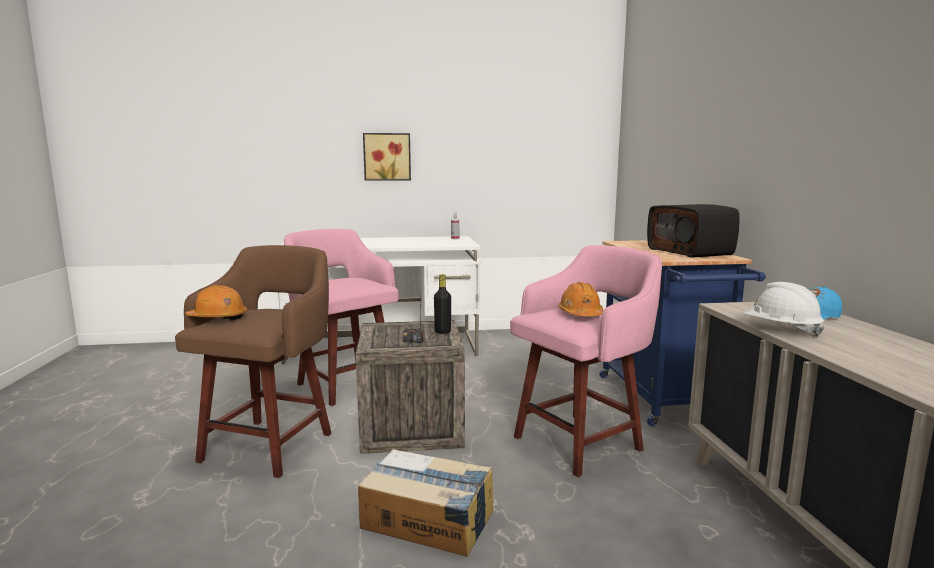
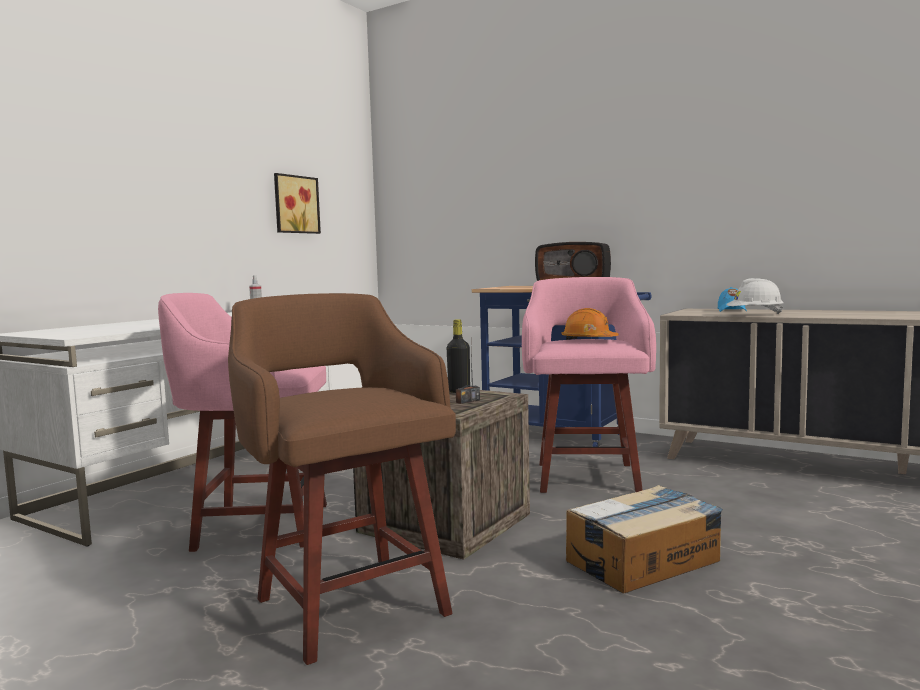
camera: 50 degrees left, 5 degrees down
orange hard hat [185,285,247,321] -> none
picture [363,133,411,181] -> picture moved to [274,173,321,234]

